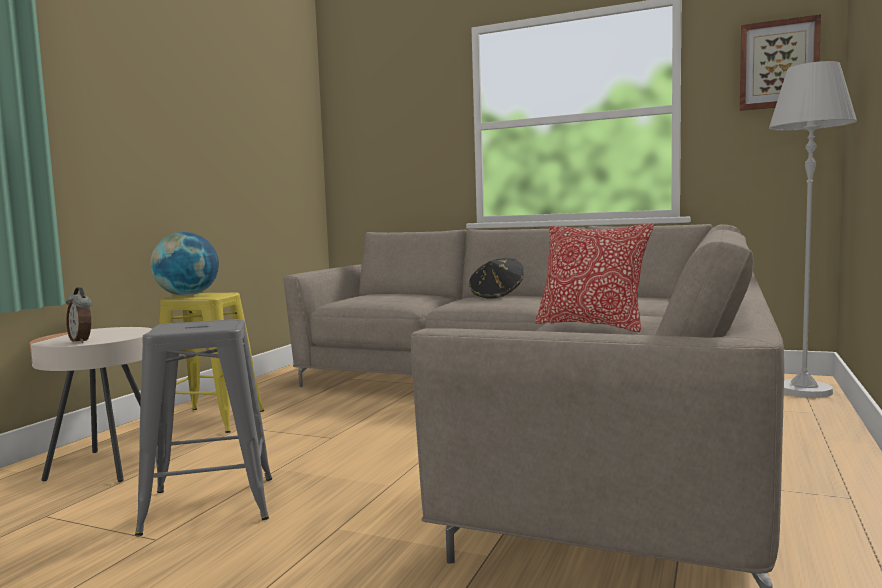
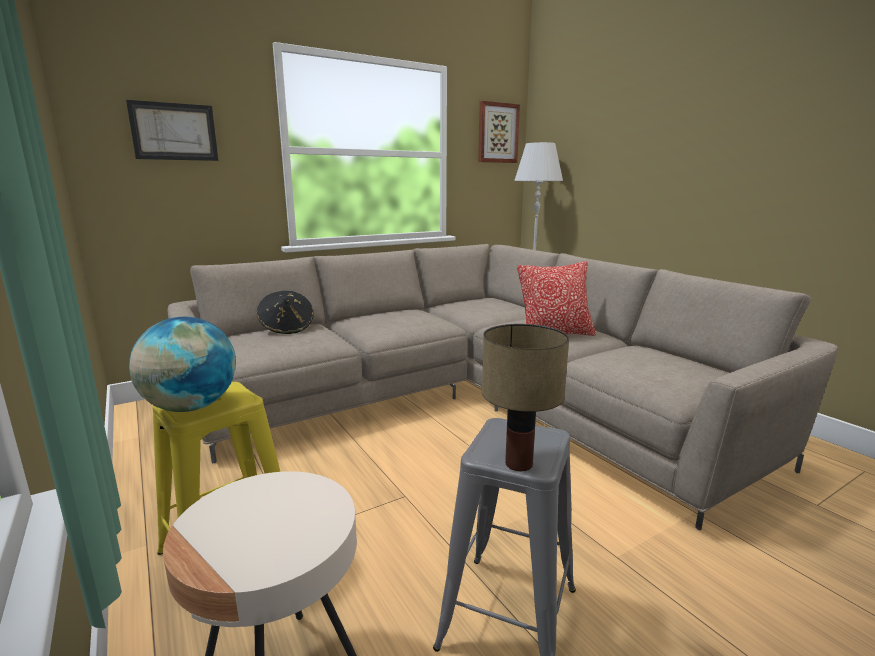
camera: 55 degrees left, 10 degrees up
alarm clock [66,287,92,343] -> none
black hat [469,258,524,298] -> black hat moved to [256,291,314,334]
none -> picture [126,100,218,161]
none -> table lamp [482,324,569,471]

